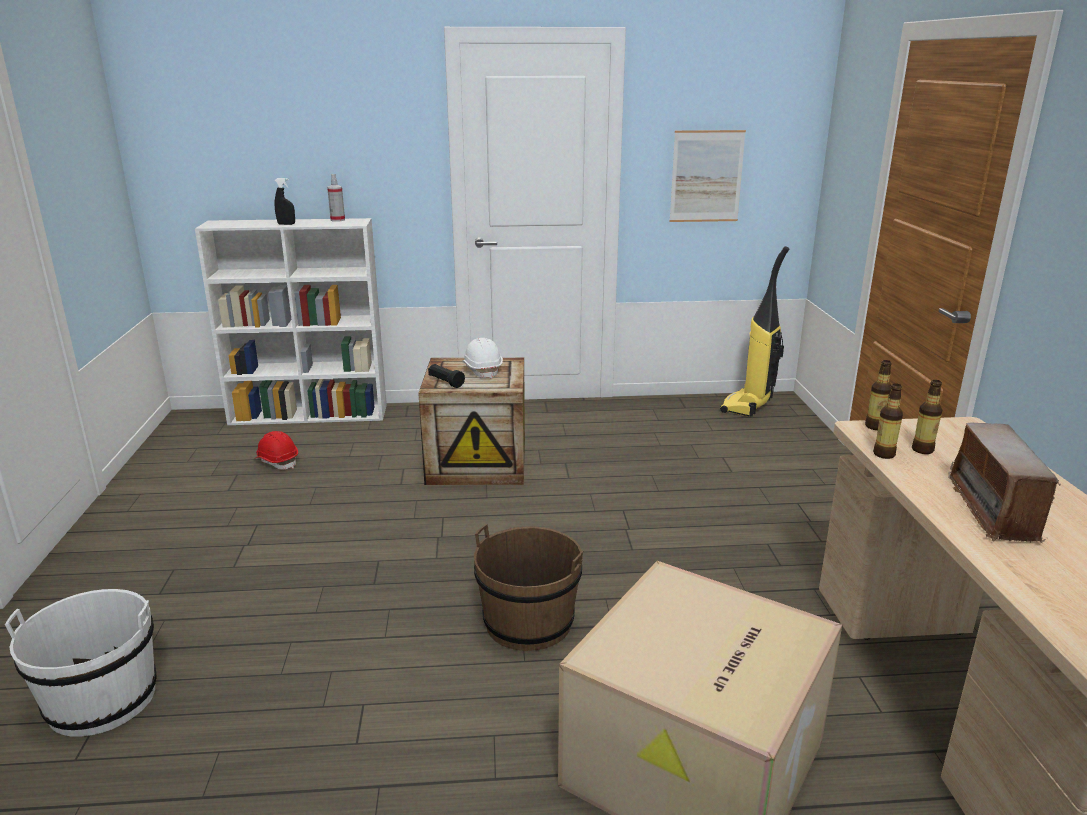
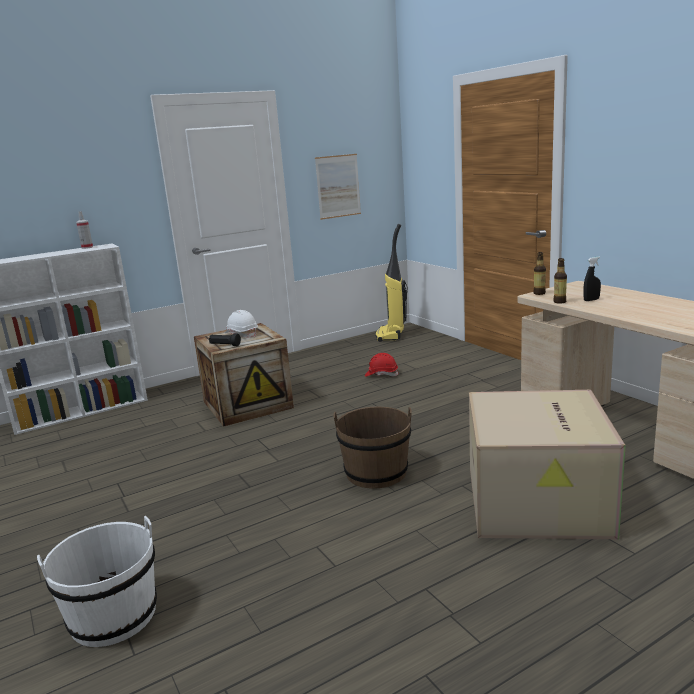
camera: 25 degrees left, 5 degrees down
red hard hat [254,431,298,470] -> red hard hat moved to [365,353,399,377]
black spray bottle [275,178,295,225] -> black spray bottle moved to [583,257,601,301]
bottle [912,380,942,454] -> none
radio [948,423,1061,543] -> none

